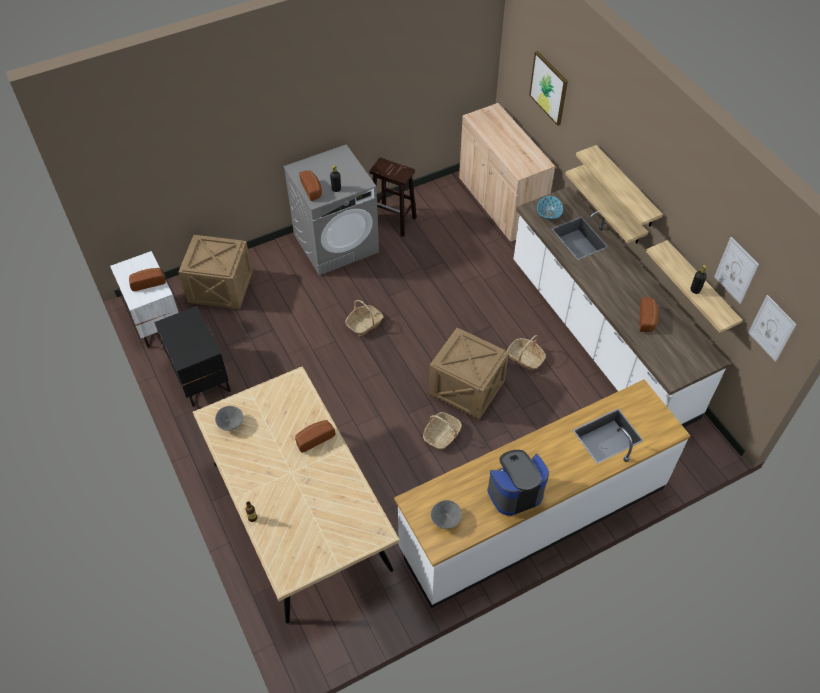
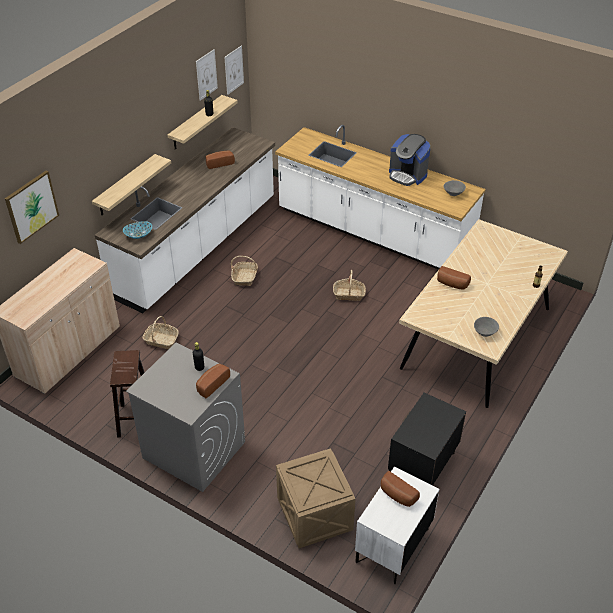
camera: 120 degrees left, 10 degrees down
basket [345,300,383,336] -> basket moved to [142,316,179,349]
crate [429,328,509,419] -> none
shelf [576,145,663,227] -> none

